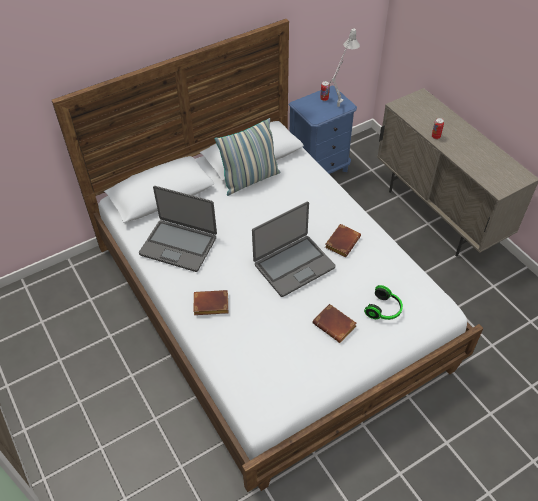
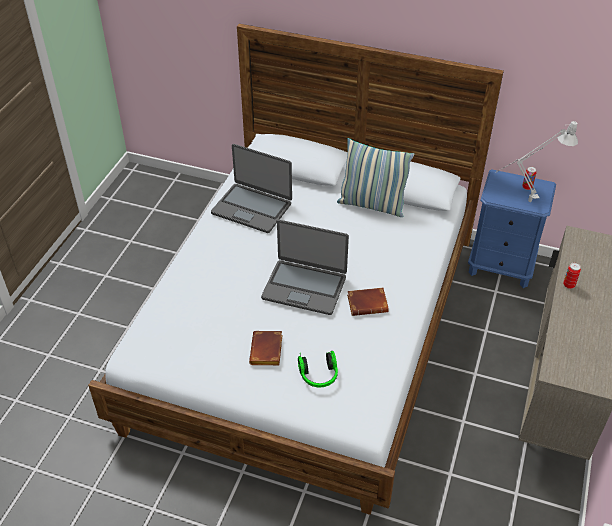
camera: 50 degrees right, 5 degrees down
laptop [139,186,217,272] -> laptop turned 45 degrees counterclockwise [211,144,292,233]
brown book [193,290,228,315] -> none

